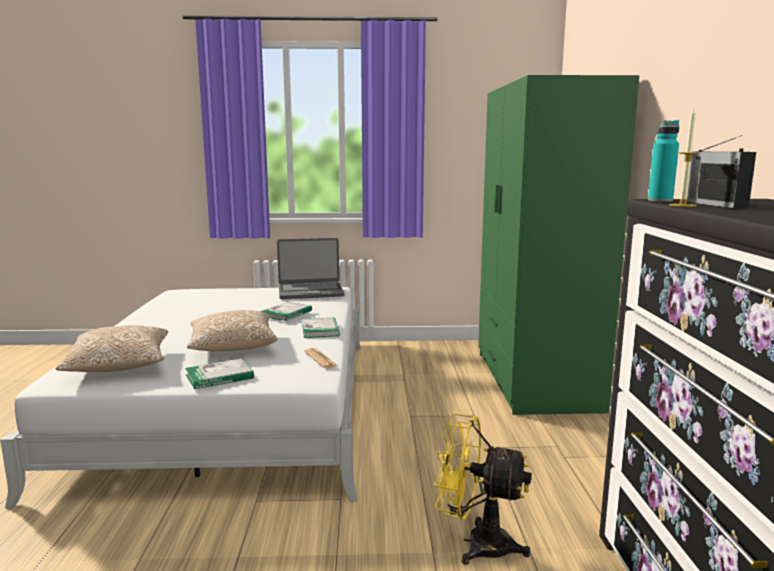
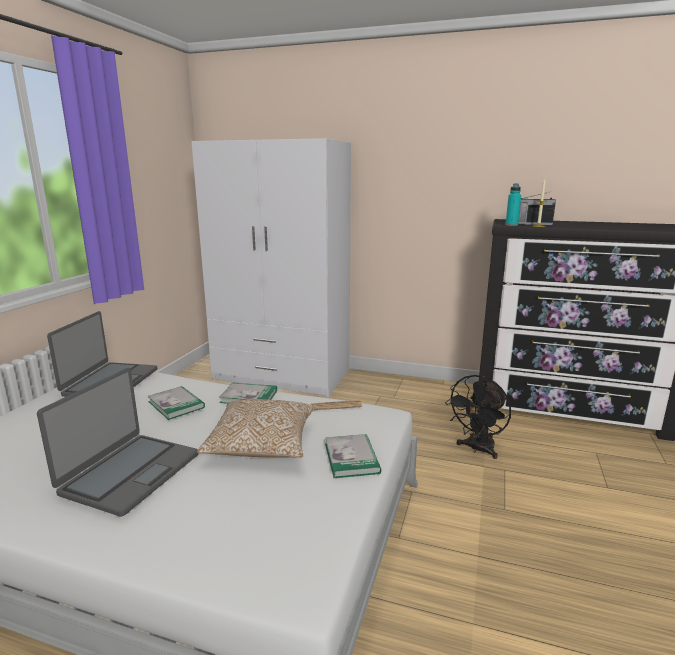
camera: 70 degrees left, 5 degrees up
pillow [55,325,168,372] -> none
yellow fan [434,414,532,565] -> black fan [445,375,511,459]
green wardrobe [478,75,639,415] -> white wardrobe [191,138,351,397]
none -> laptop [37,368,199,516]

